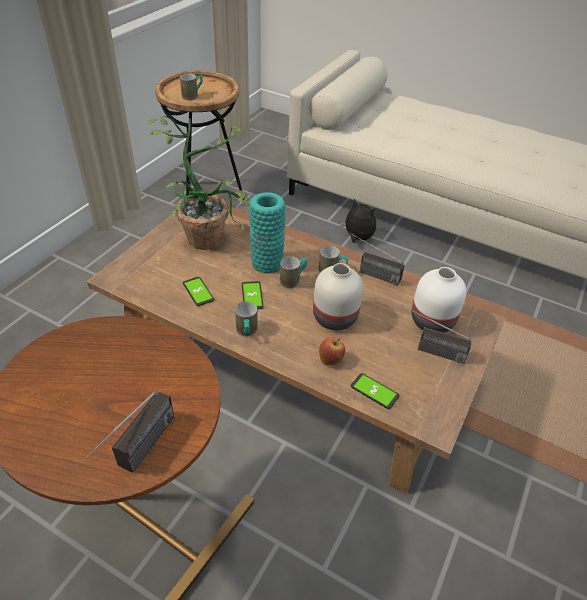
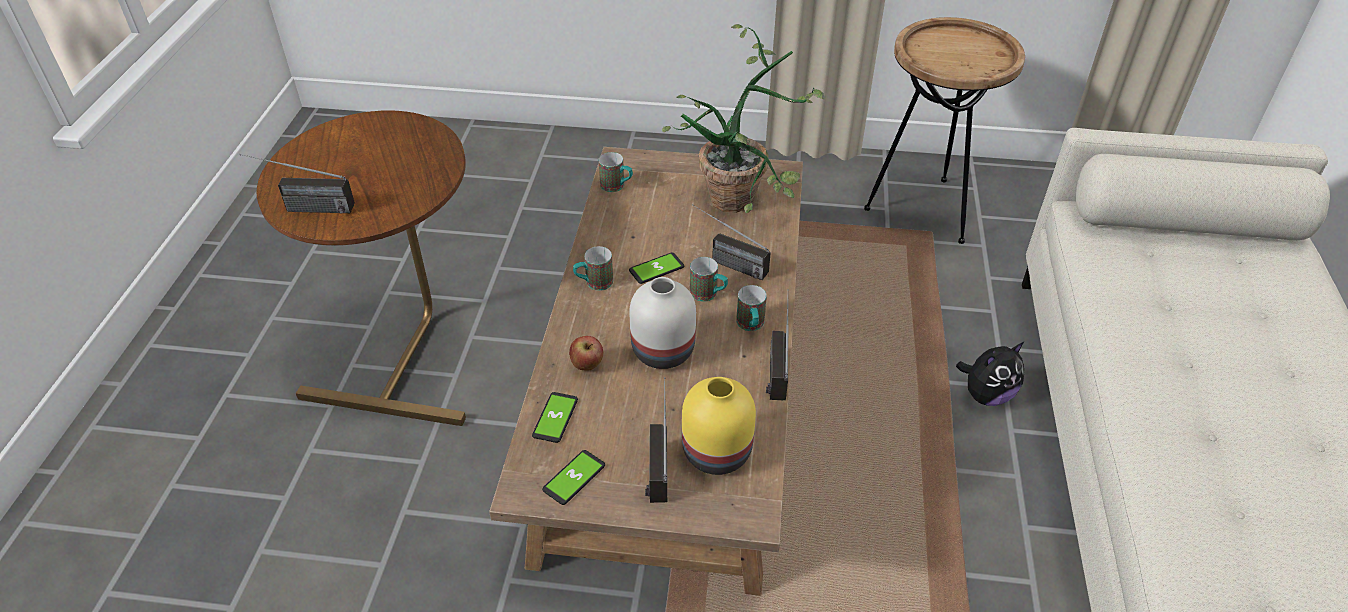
camera: 70 degrees right, 0 degrees up
mug [180,73,203,101] -> mug moved to [599,152,633,192]
phone [183,277,214,306] -> phone moved to [542,450,605,505]
turquoise vase [249,192,286,274] -> radio [692,204,771,280]
plush toy [340,198,376,243] -> plush toy turned 45 degrees clockwise [956,342,1024,406]
white vase [412,267,466,333] -> yellow vase [682,377,756,475]

